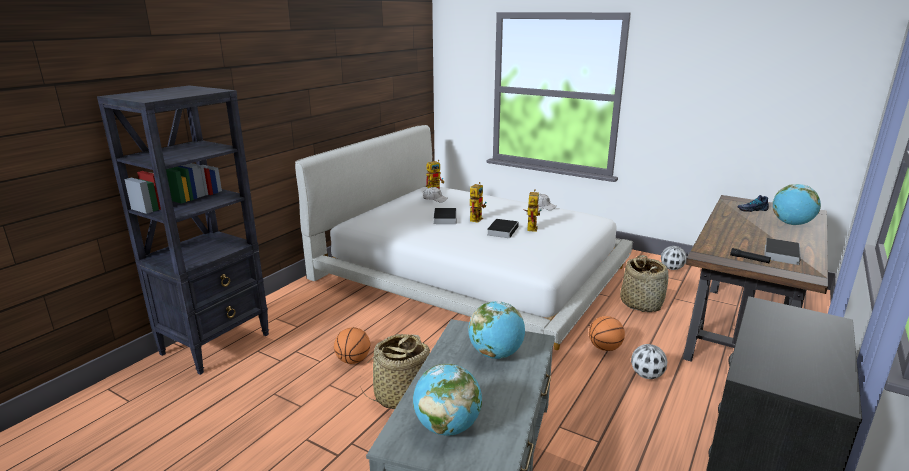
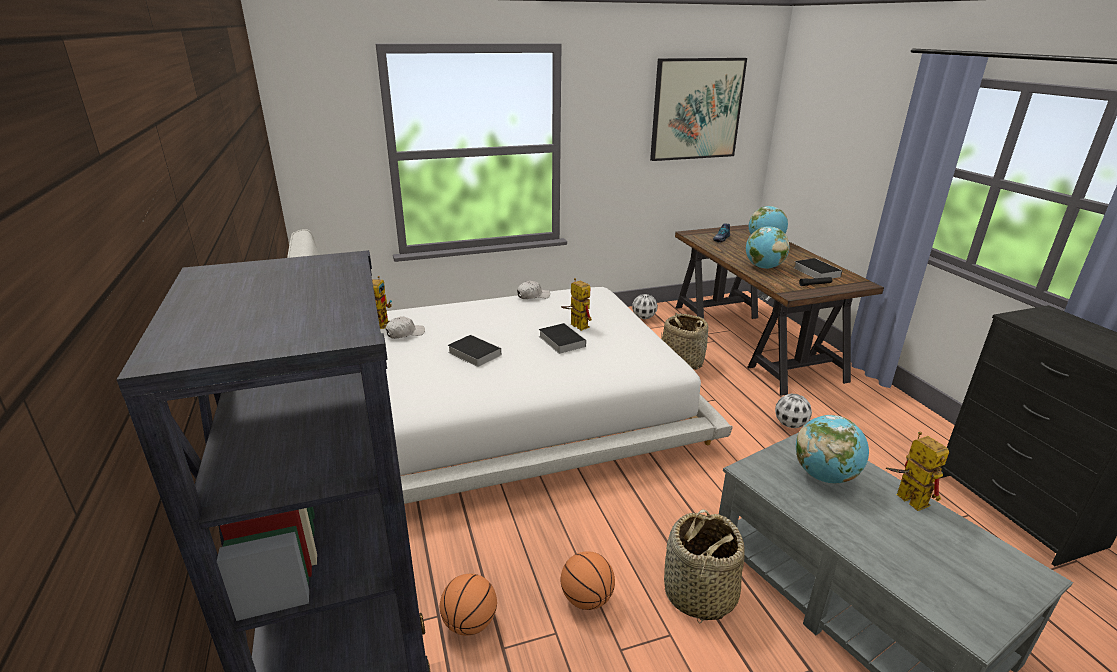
camera: 50 degrees left, 5 degrees up
globe [413,364,482,436] -> globe moved to [746,226,789,269]
toy robot [470,182,487,223] -> toy robot moved to [886,432,949,511]
basketball [589,316,625,351] -> basketball moved to [440,574,497,636]
none -> picture [650,58,747,161]

